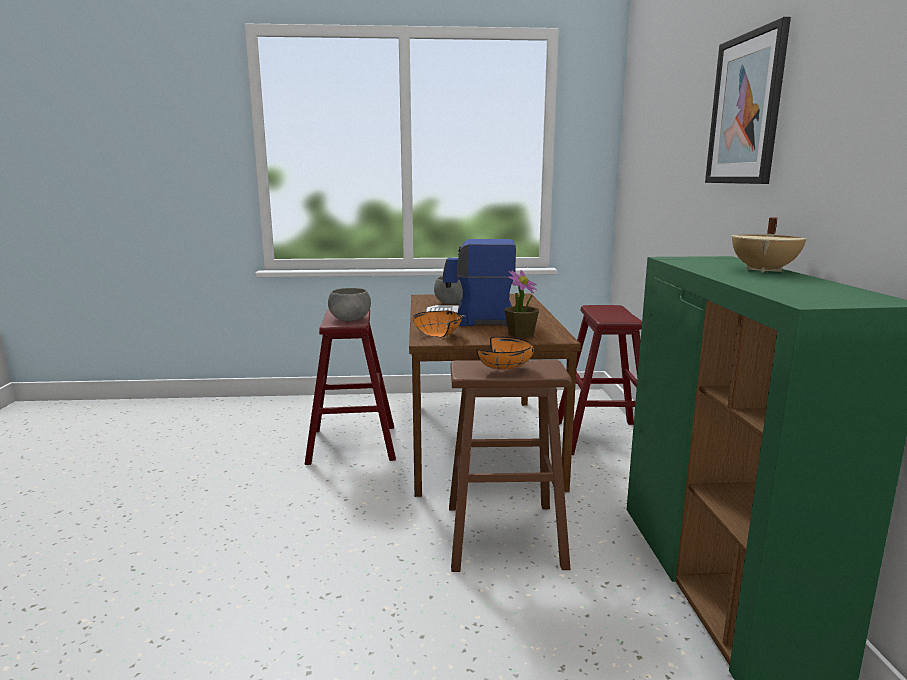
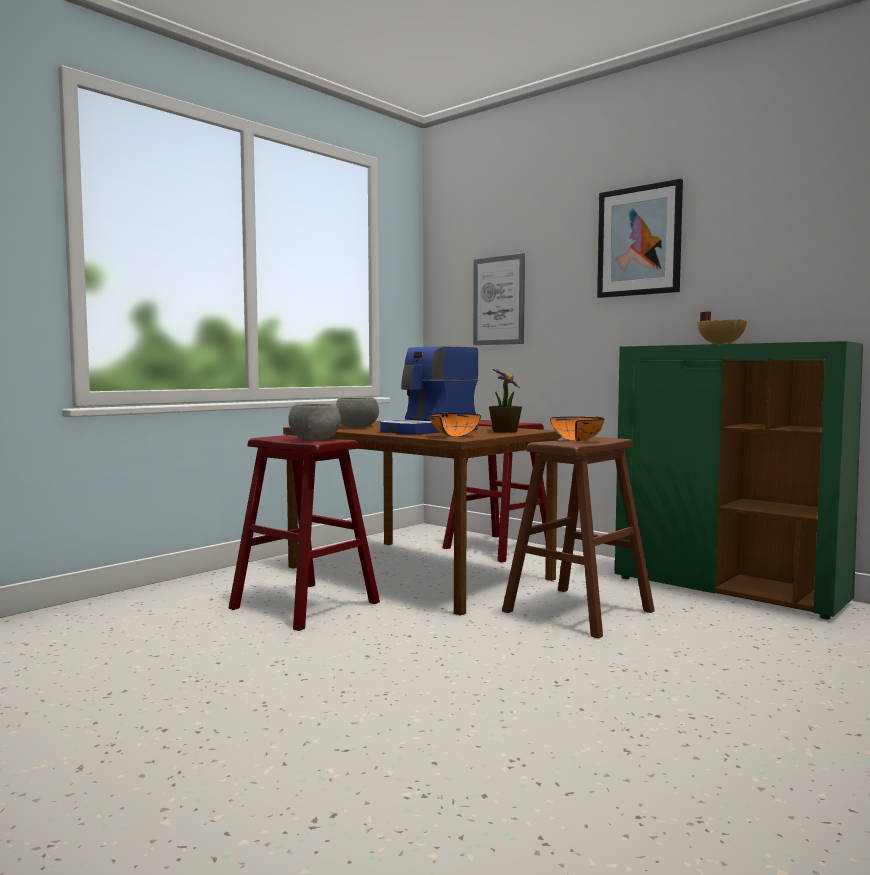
camera: 45 degrees left, 10 degrees down
none -> picture [473,253,525,345]

